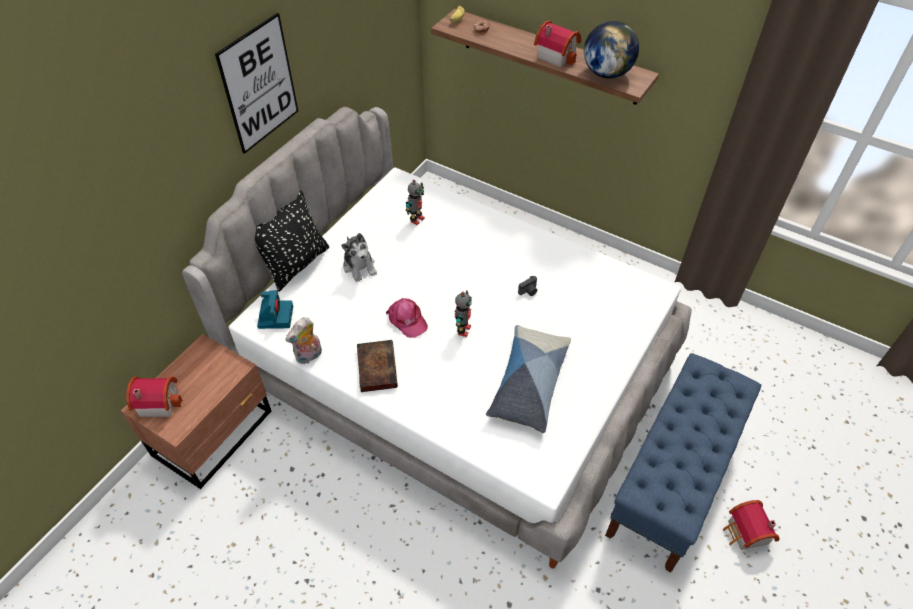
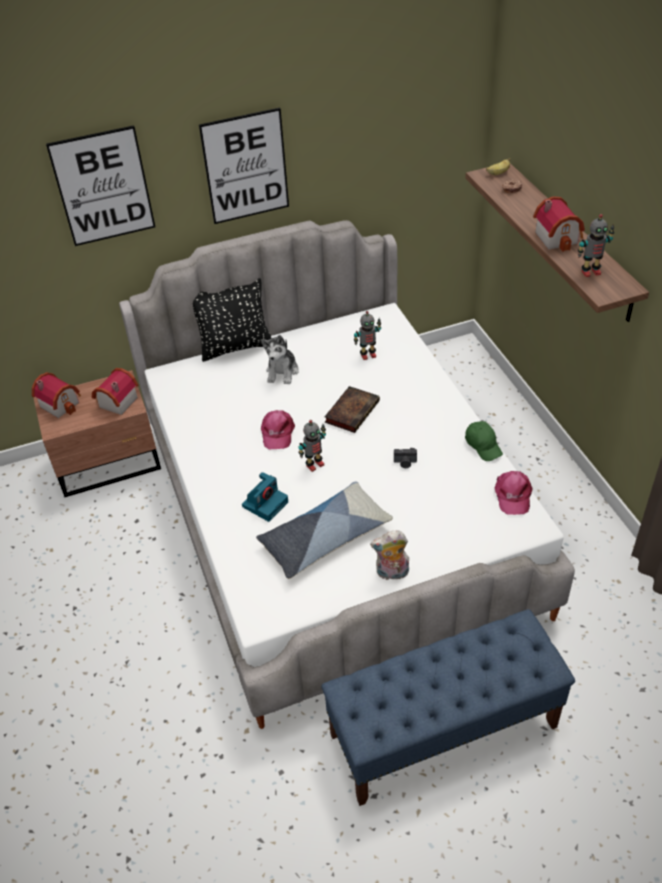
camera: 40 degrees right, 5 degrees down
camera [257,290,293,329] -> camera moved to [242,472,288,522]
plush toy [285,317,322,365] -> plush toy moved to [370,530,409,582]
book [357,340,398,392] -> book moved to [324,386,380,433]
globe [584,21,639,78] -> toy robot [578,214,614,277]
toy house [723,500,779,550] -> toy house moved to [92,368,139,415]
none -> picture [46,125,155,246]
none -> green cap [465,421,503,461]
none -> pink cap [495,471,532,515]

